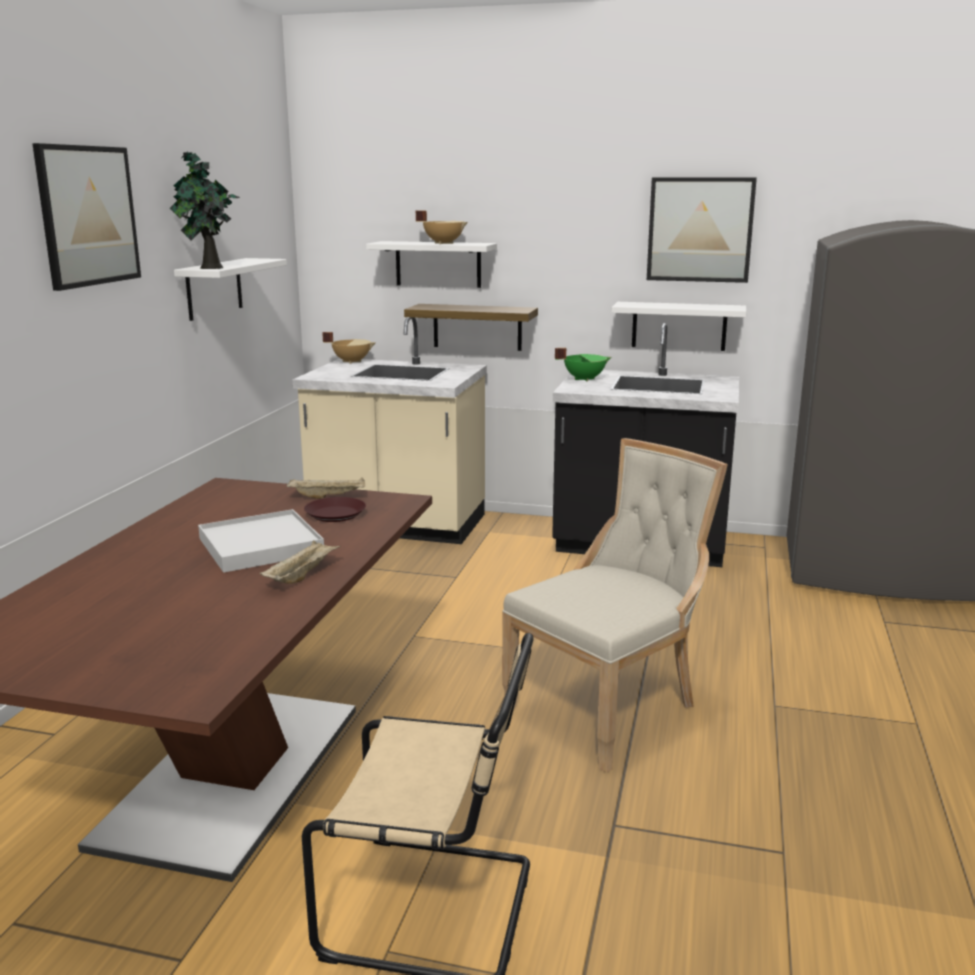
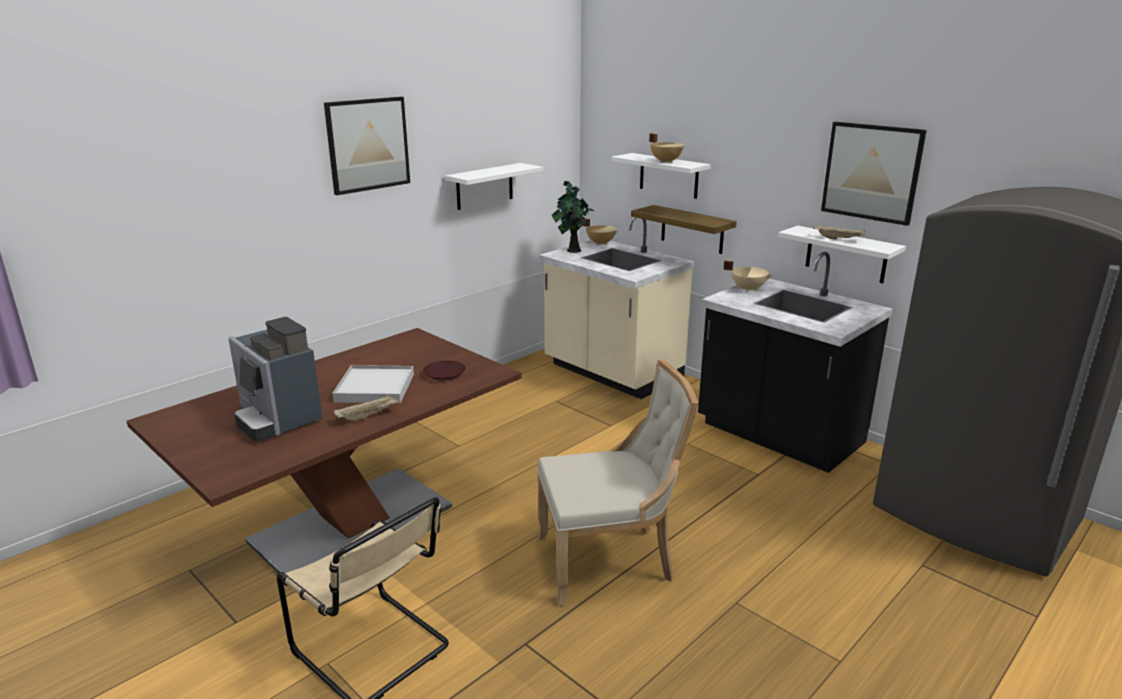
camera: 30 degrees right, 5 degrees up
potted plant [170,151,240,269] -> potted plant moved to [552,181,594,253]
beige tray [287,477,366,499] -> beige tray moved to [813,225,866,240]
green cooking pot [555,348,611,381] -> beige cooking pot [724,260,773,292]
none -> coffee machine [229,317,323,441]

